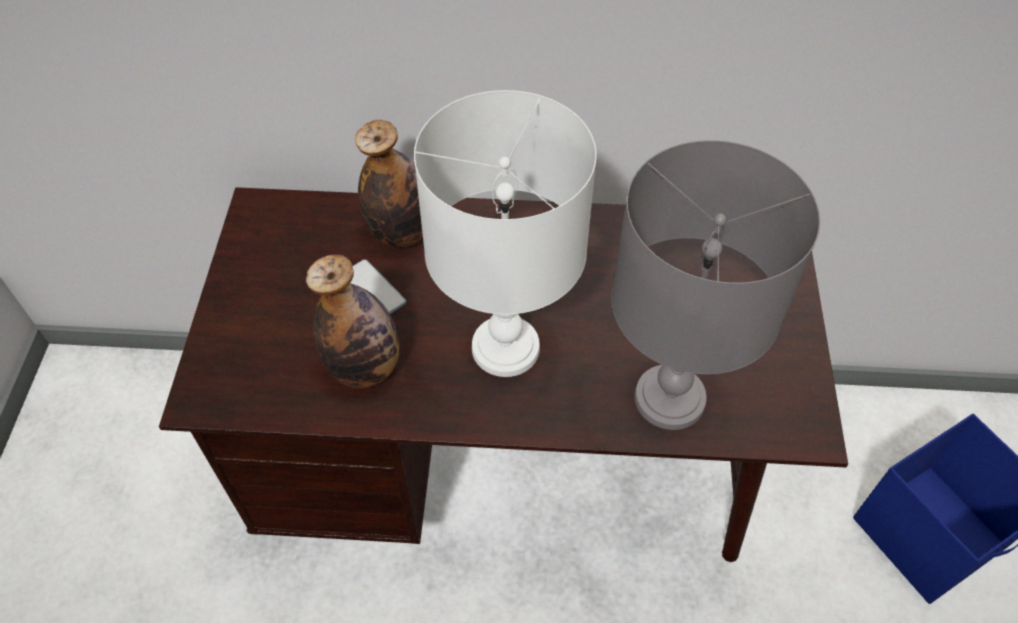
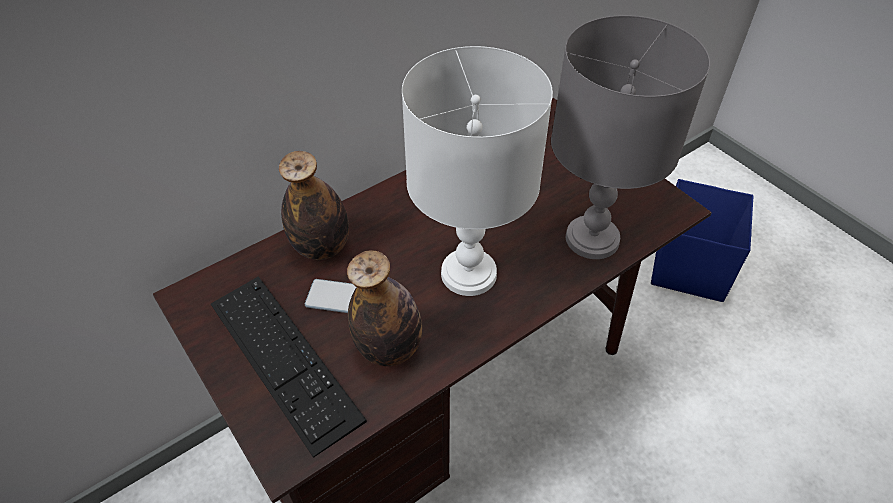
camera: 40 degrees left, 5 degrees down
none -> keyboard [211,276,367,458]

